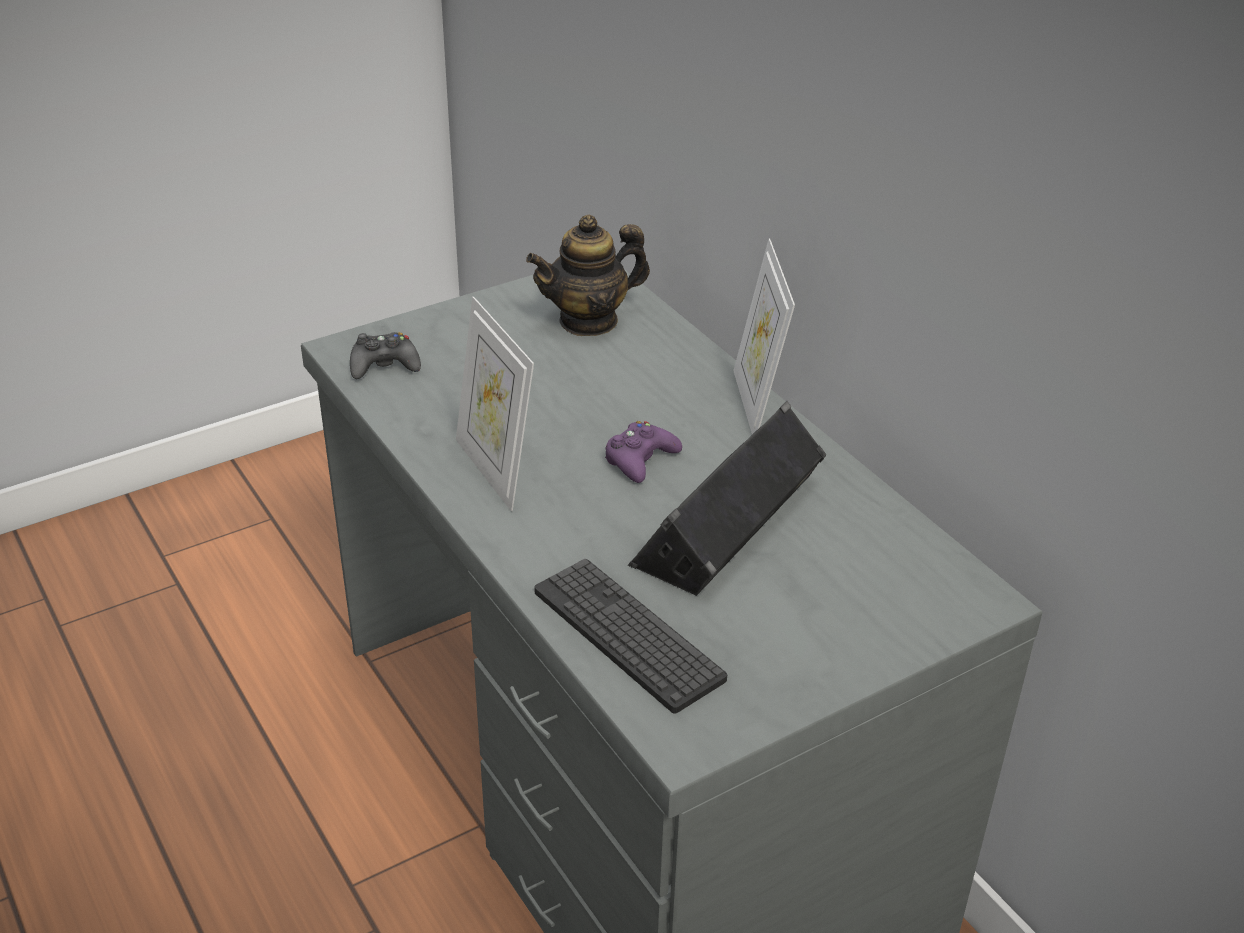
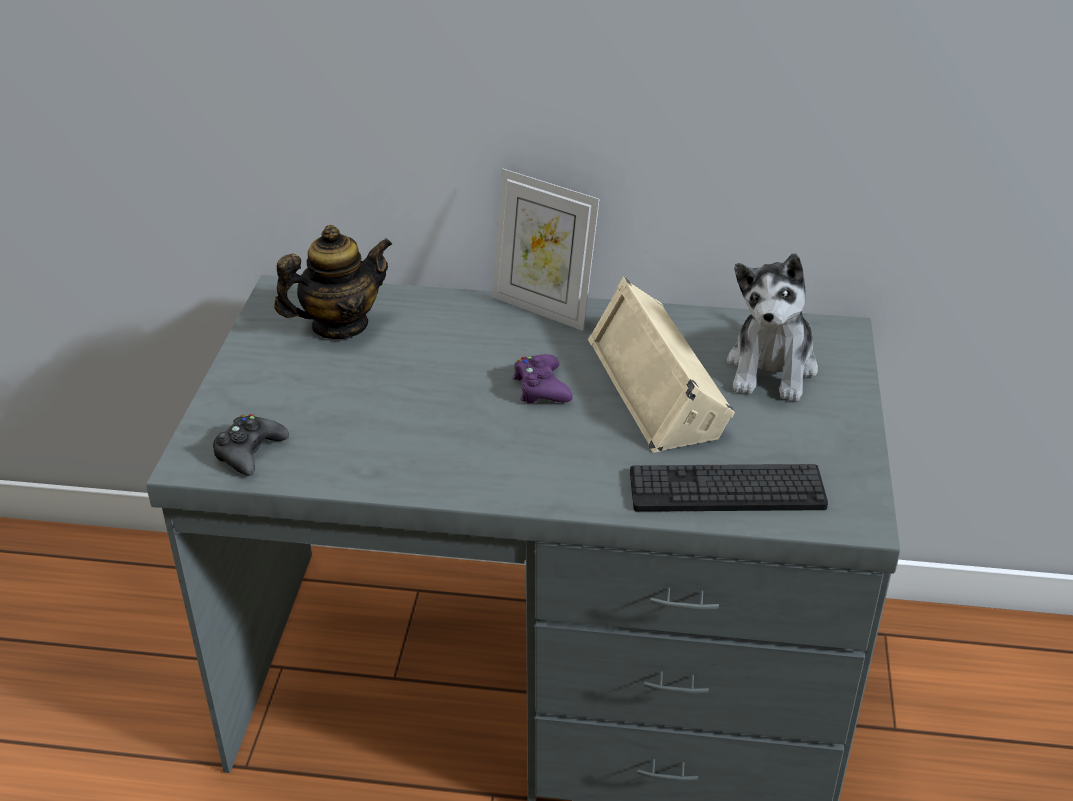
camera: 50 degrees left, 0 degrees up
picture frame [456,297,534,511] -> none
teapot [526,214,650,336] -> teapot turned 135 degrees counterclockwise [274,225,392,339]
black speaker [628,401,826,596] -> beige speaker [588,277,735,453]
none -> plush toy [727,253,818,401]

